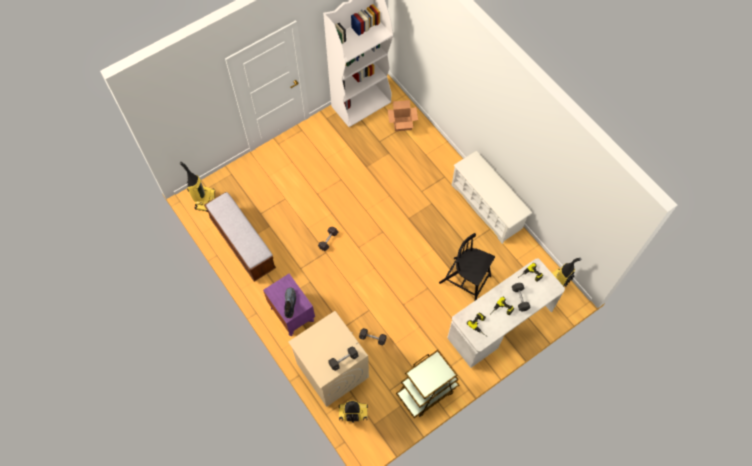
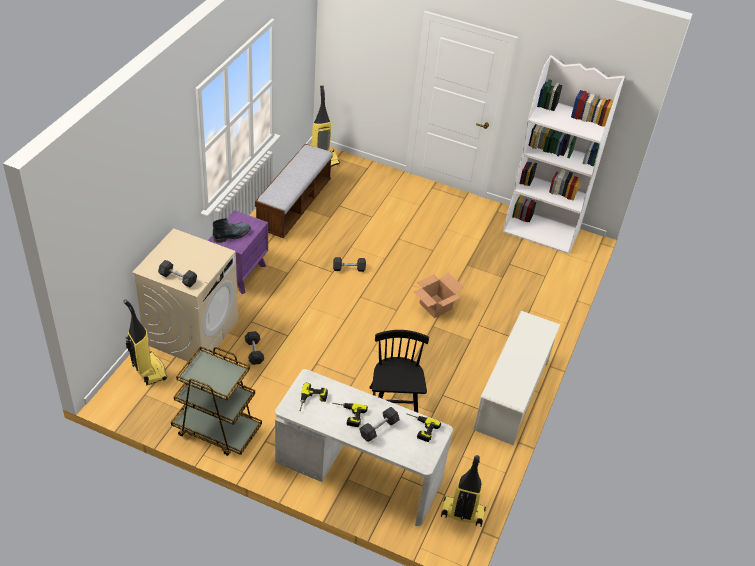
camera: 55 degrees right, 20 degrees down
cardboard box [388,100,418,131] -> cardboard box moved to [413,273,463,318]

